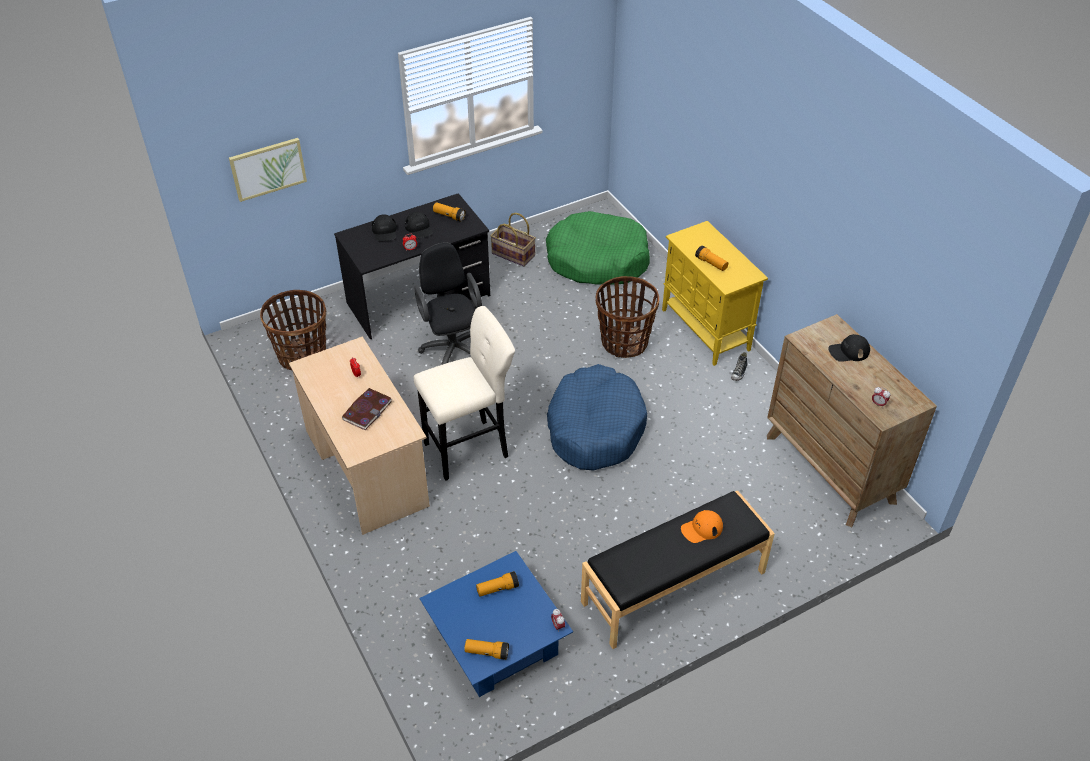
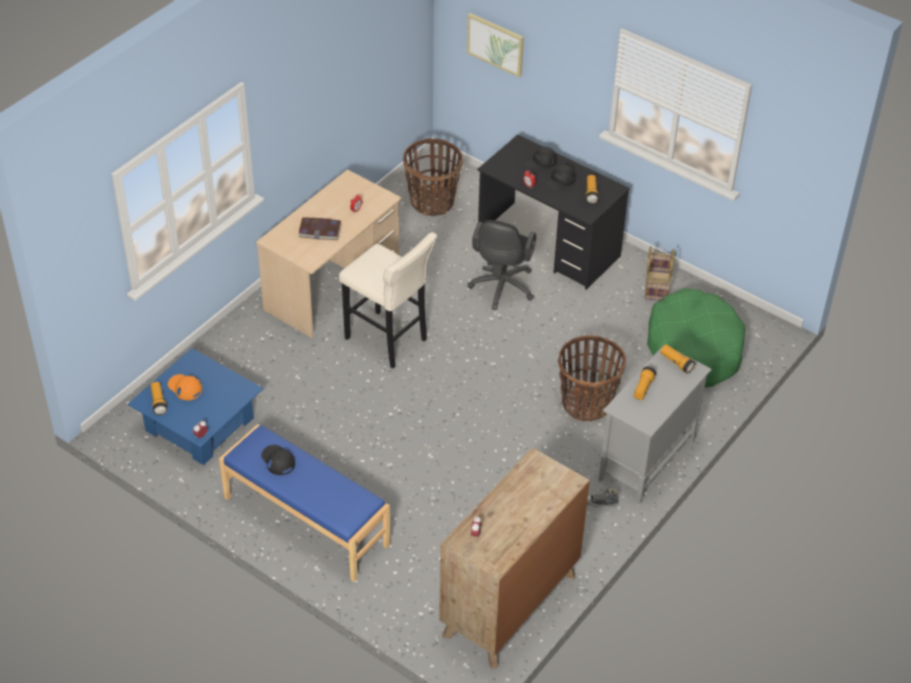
camera: 65 degrees right, 0 degrees up
black office chair [414,242,482,365] -> black office chair turned 150 degrees clockwise [468,220,536,310]
flashlight [476,571,519,597] -> flashlight moved to [660,344,696,374]
blue dog bed [547,364,647,471] -> none
black bench [581,490,775,649] -> blue bench [219,424,390,582]
yellow cabinet [662,221,768,366] -> grey cabinet [598,344,712,504]
orange cap [681,510,723,543] -> orange cap moved to [168,374,202,400]
black cap [828,334,870,362] -> black cap moved to [261,445,295,475]

